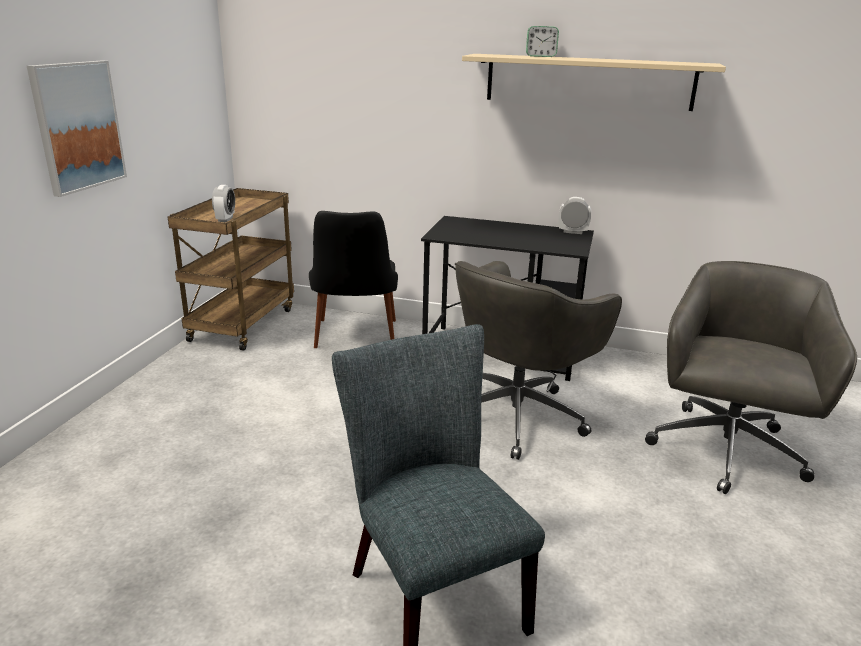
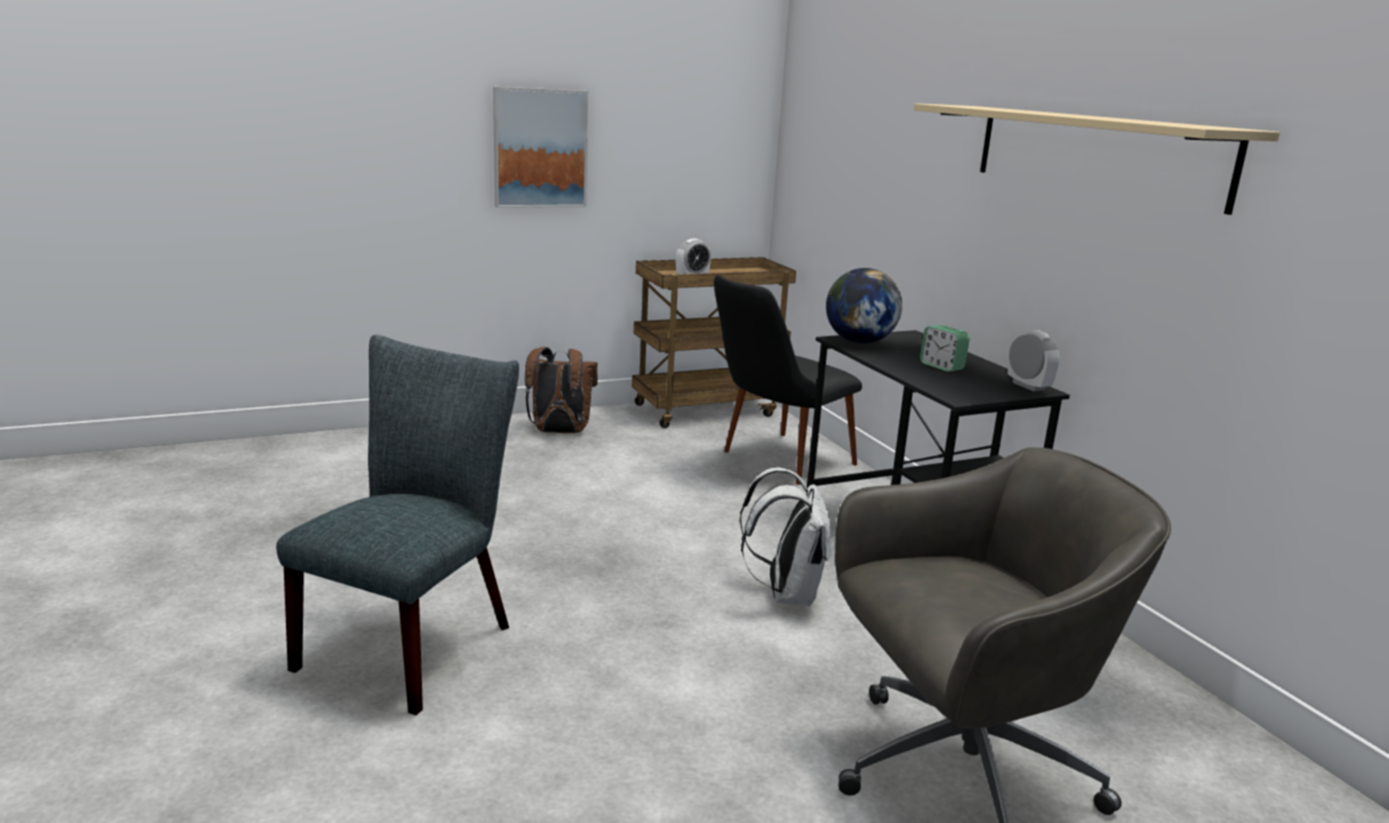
camera: 50 degrees right, 5 degrees down
grey office chair [455,261,622,460] -> white backpack [739,468,832,607]
alarm clock [526,26,559,57] -> alarm clock moved to [920,325,970,372]
none -> brown backpack [525,347,598,433]
none -> globe [826,268,902,344]

